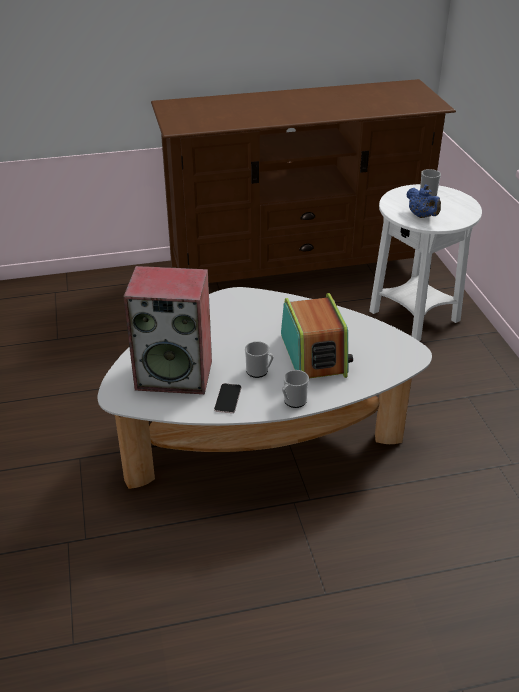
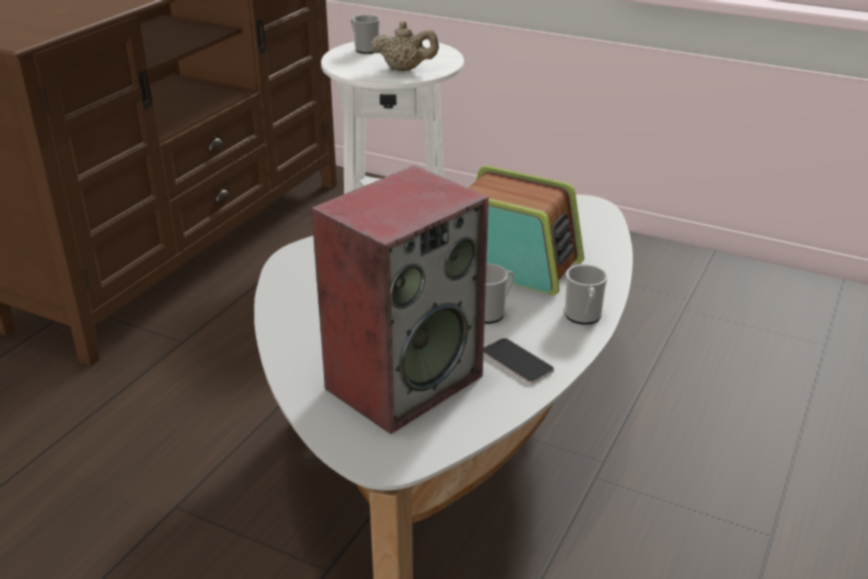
camera: 50 degrees left, 5 degrees down
blue teapot [406,184,441,218] -> beige teapot [371,21,439,71]

